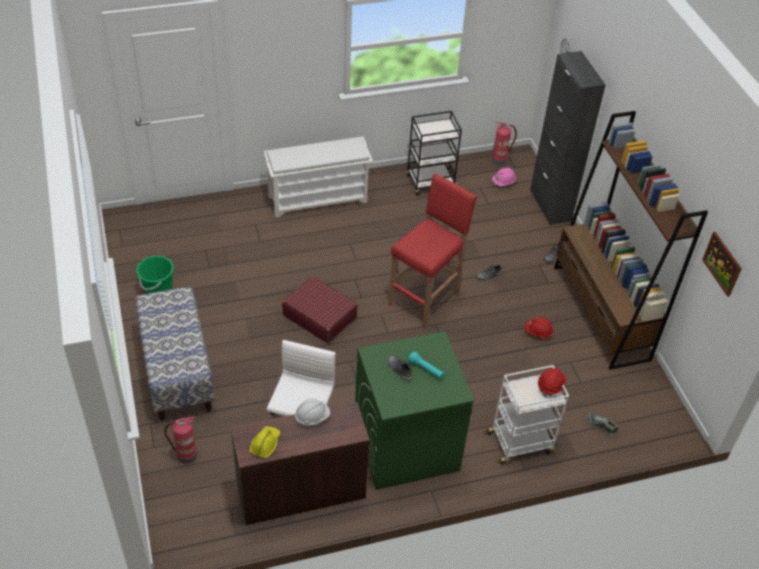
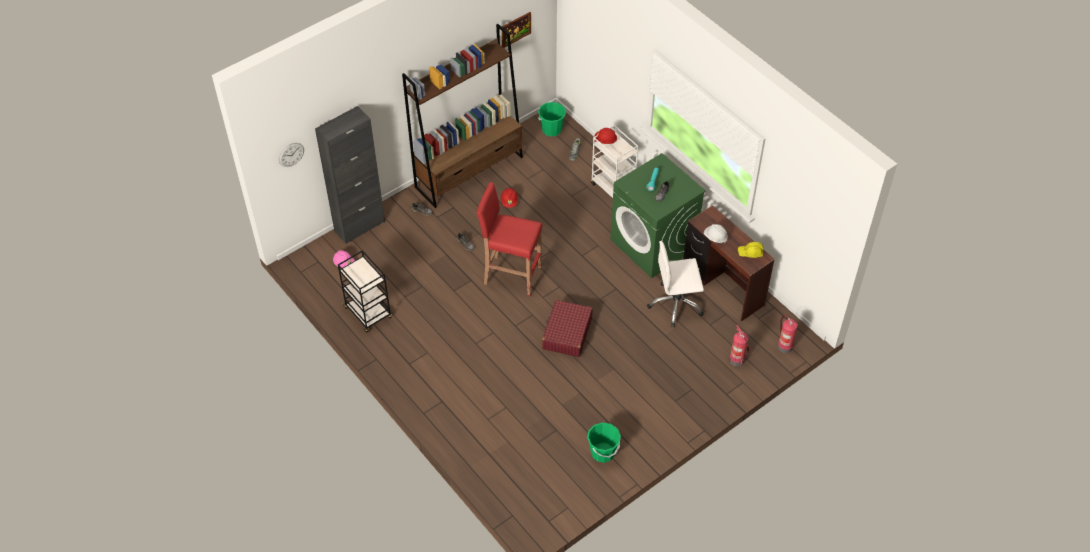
camera: 110 degrees left, 5 degrees up
bench [135,287,214,421] -> none
white shoe rack [263,136,373,218] -> none
fire extinguisher [492,122,517,165] -> fire extinguisher moved to [778,315,798,353]
none -> green bucket [538,102,566,137]

